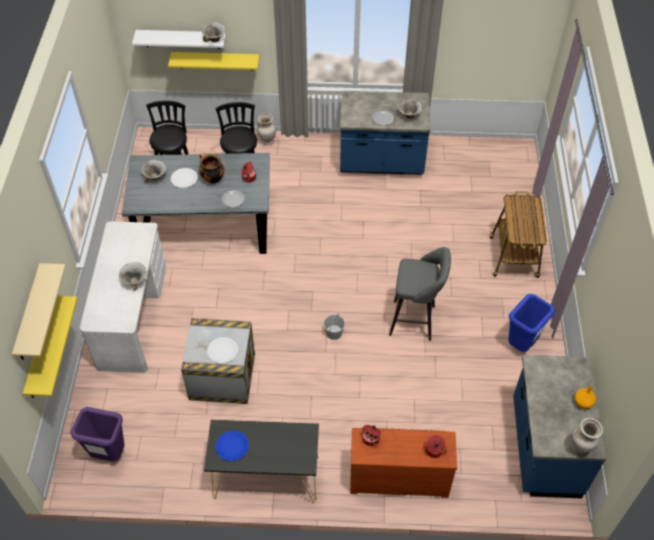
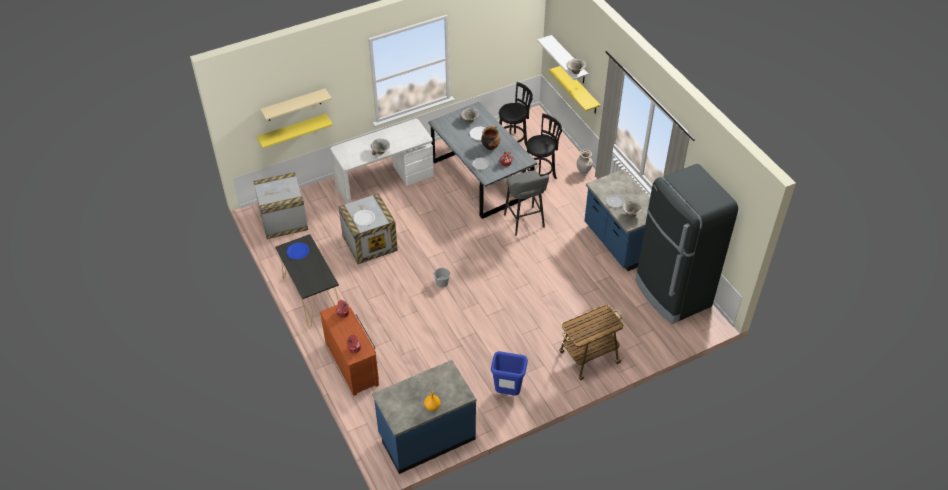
camera: 60 degrees right, 5 degrees down
purple trash can [71,407,124,462] -> crate [253,172,308,239]
grey stool [389,247,451,341] -> grey stool moved to [504,170,549,236]
beige vase [571,418,603,454] -> none
none -> black fridge [635,164,738,324]

